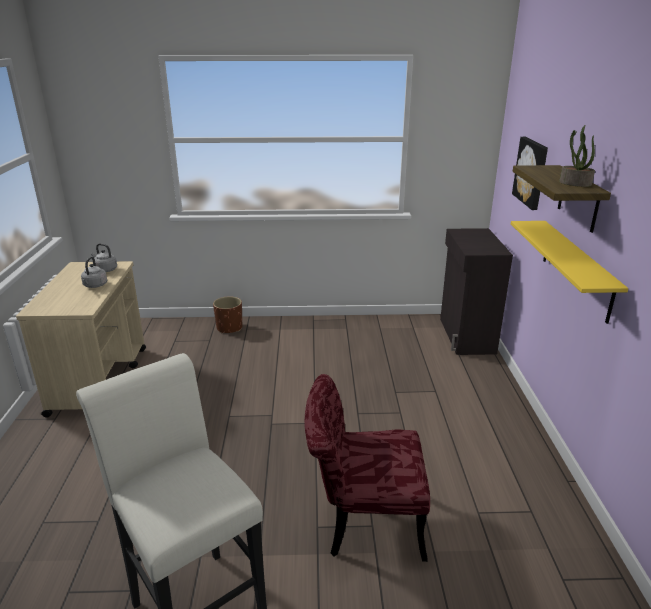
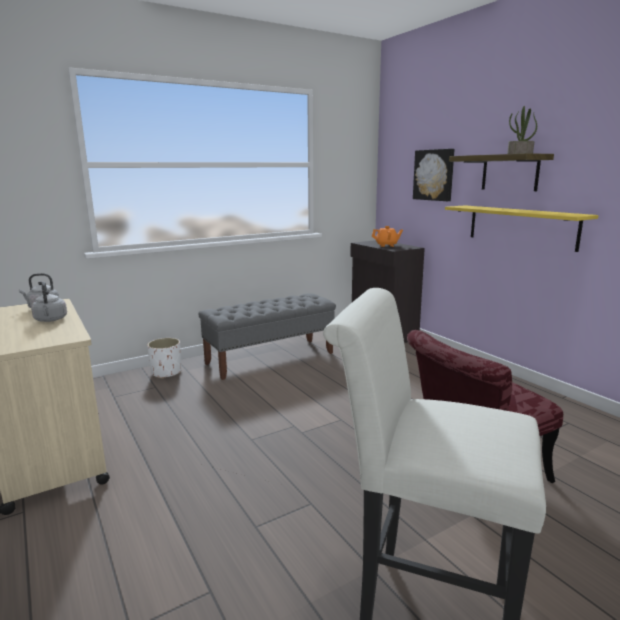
camera: 30 degrees left, 10 degrees down
brown planter [213,296,242,333] -> white planter [147,338,181,379]
none -> grey bench [198,293,336,380]
none -> orange teapot [372,226,403,247]

